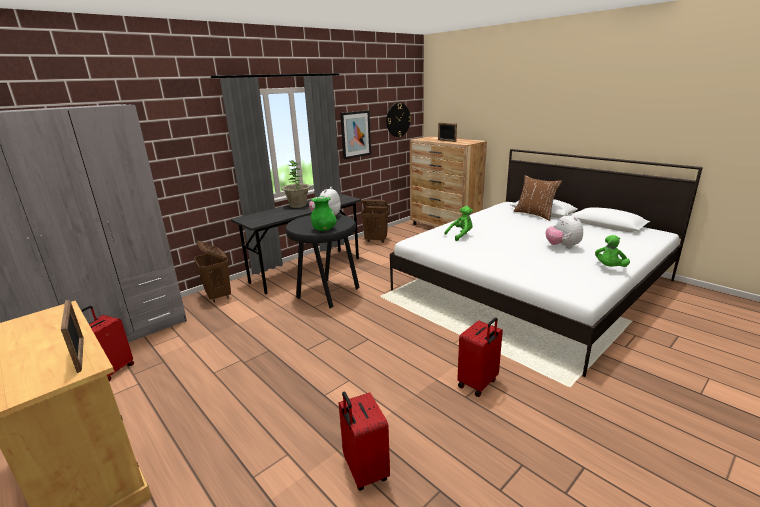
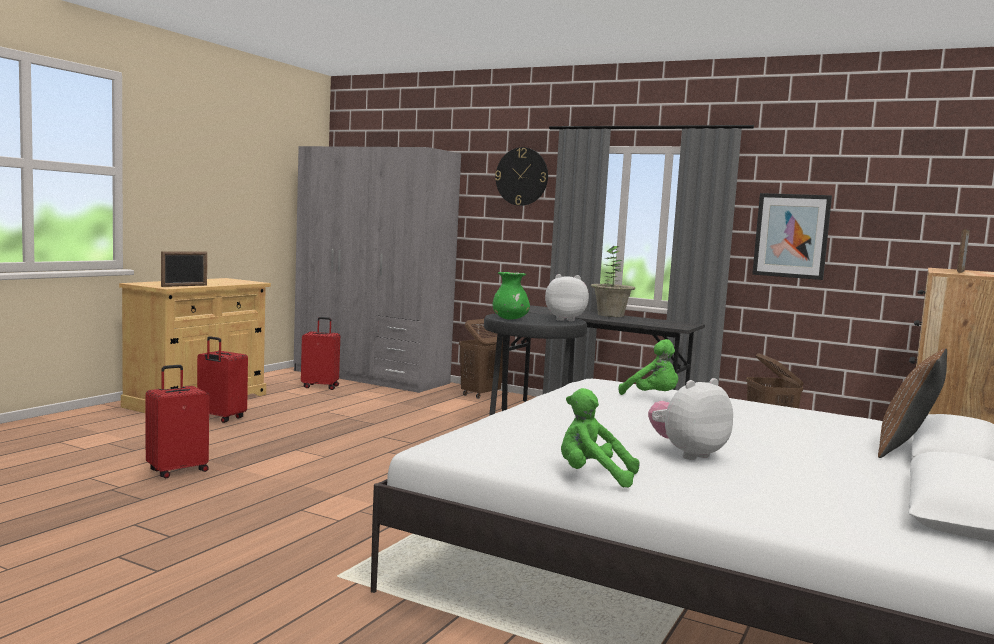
camera: 70 degrees right, 15 degrees down
wall clock [386,103,411,137] -> wall clock moved to [495,147,548,206]
red suitcase [457,318,503,397] -> red suitcase moved to [197,336,248,423]

